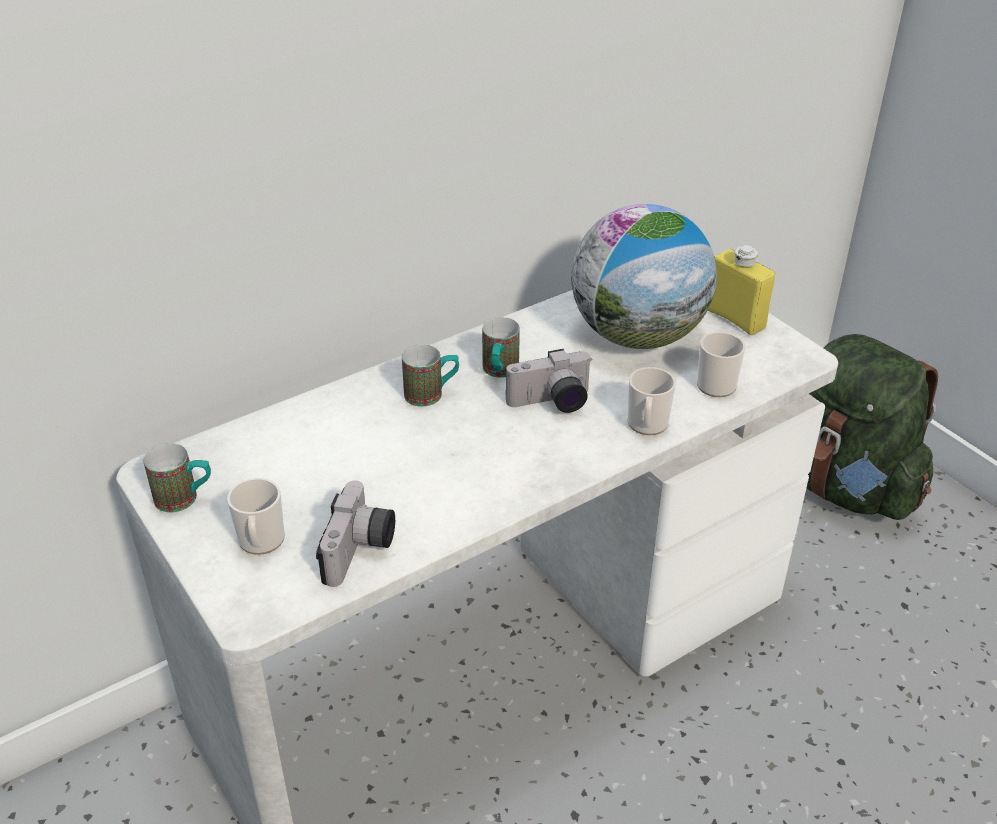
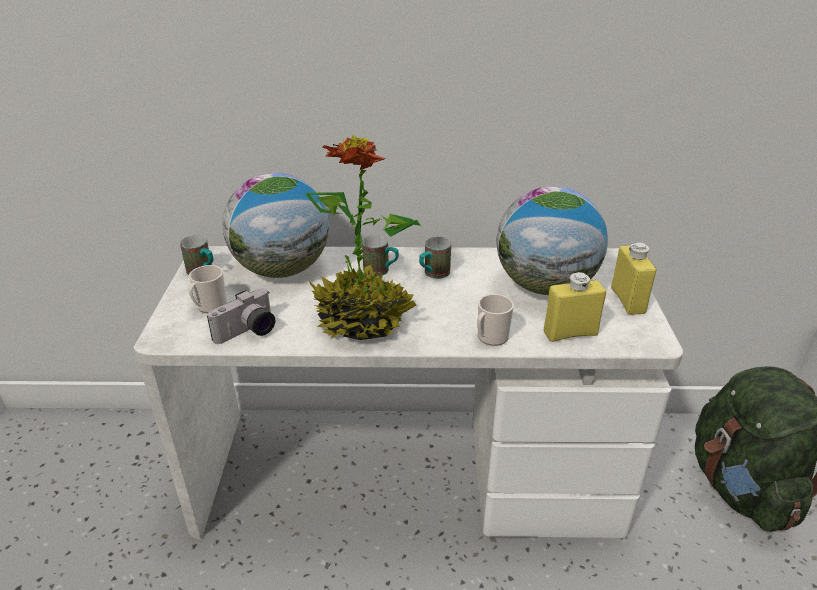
camera: 35 degrees right, 5 degrees down
camera [506,349,592,413] -> none
mug [697,332,745,397] -> yellow bottle [544,272,606,342]
none -> globe [223,173,329,278]
none -> potted plant [306,136,421,340]

